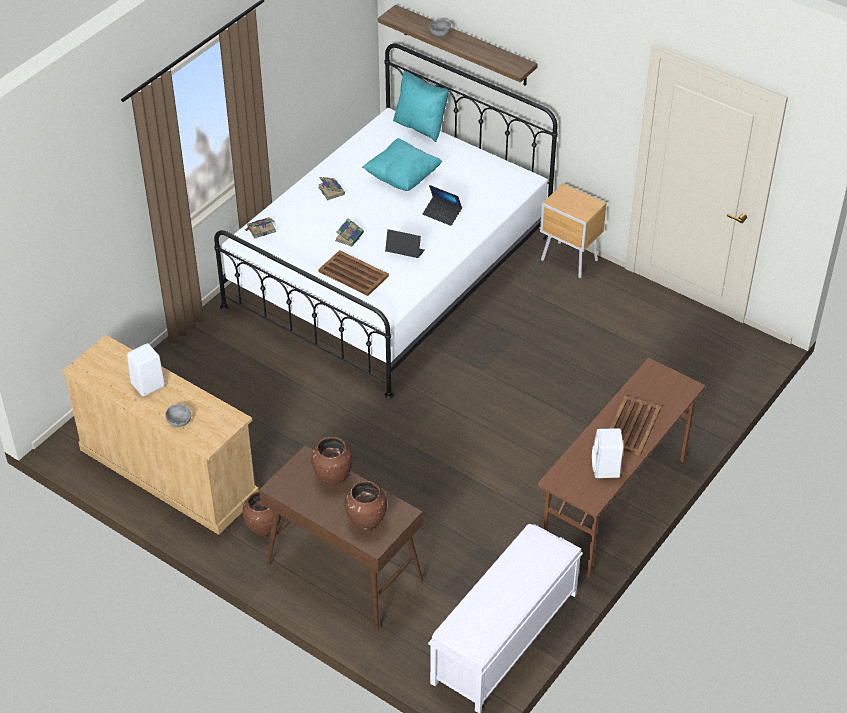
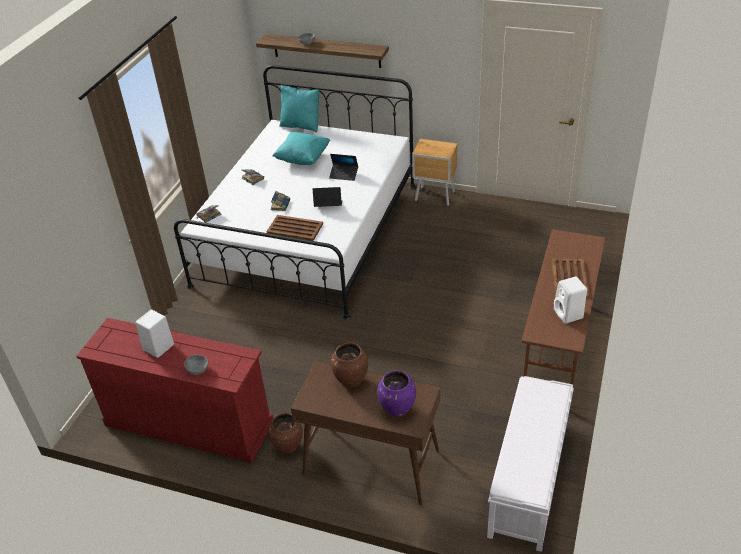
camera: 15 degrees left, 5 degrees down
beige dresser [62,335,259,535] -> red dresser [76,318,273,463]
brown vase [345,481,387,530] -> purple vase [377,371,416,417]

